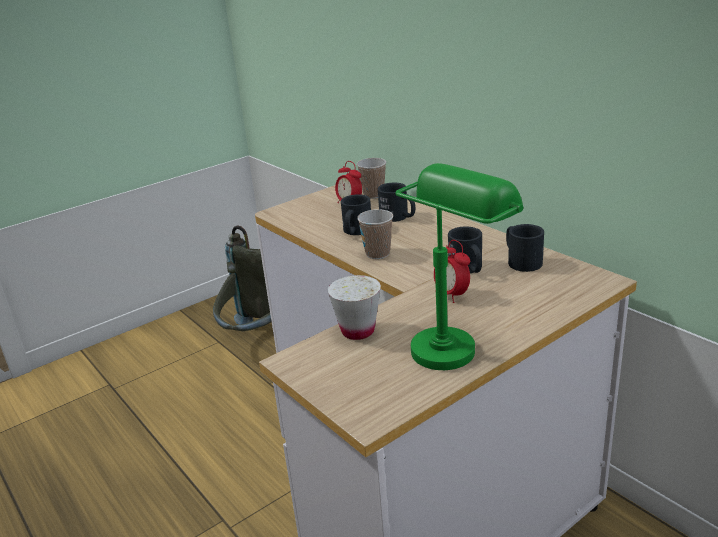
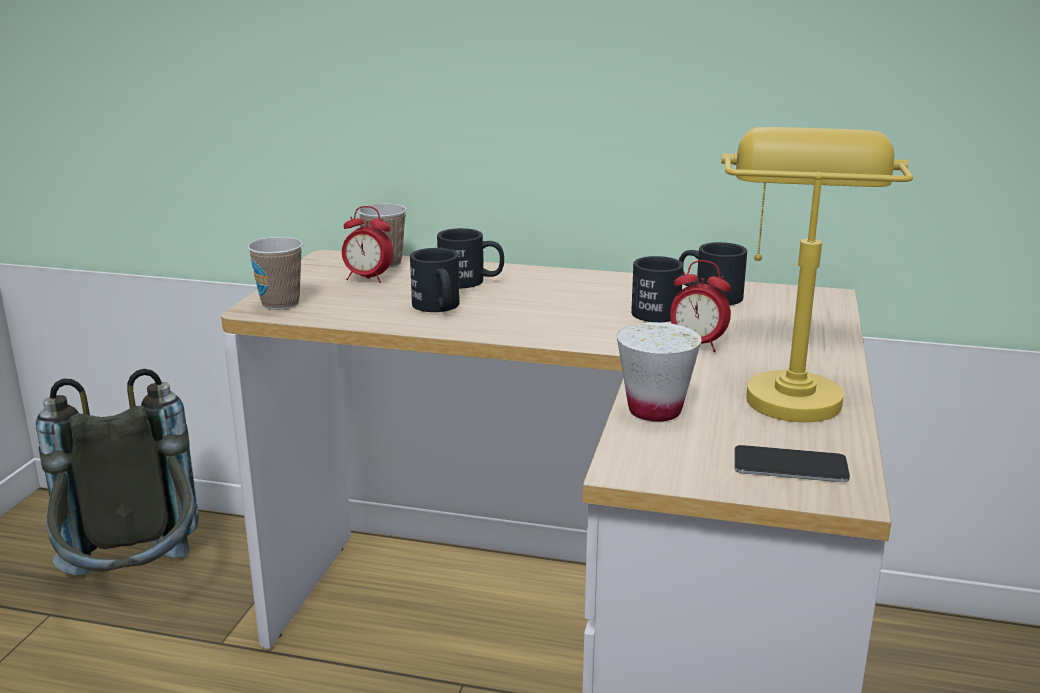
camera: 40 degrees left, 5 degrees down
cup [357,209,393,259] -> cup moved to [247,237,303,310]
green table lamp [395,163,523,370] -> yellow table lamp [721,127,913,422]
none -> phone [734,445,850,482]

